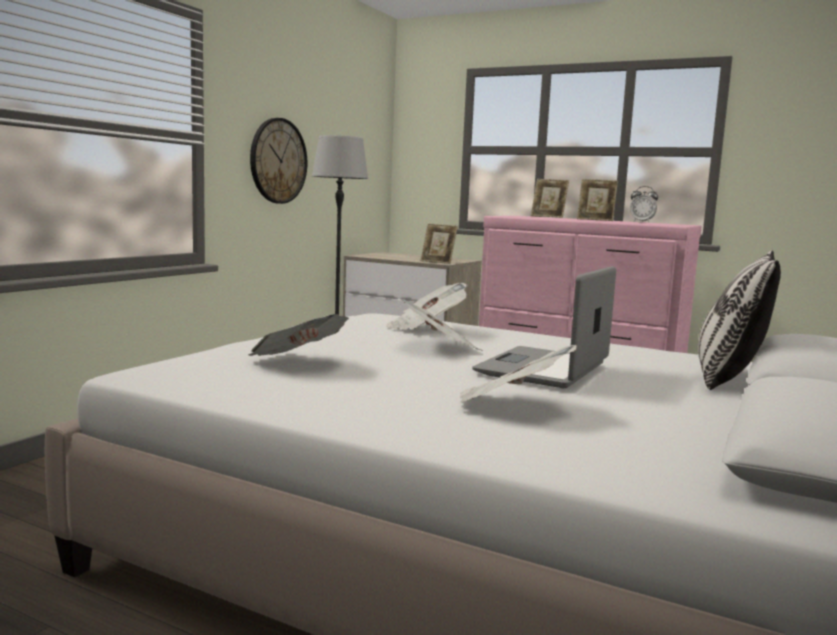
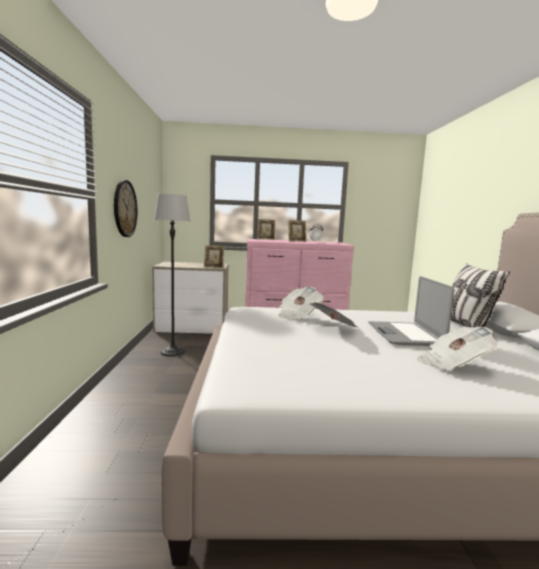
camera: 30 degrees left, 0 degrees up
newspaper [249,314,349,356] -> none

